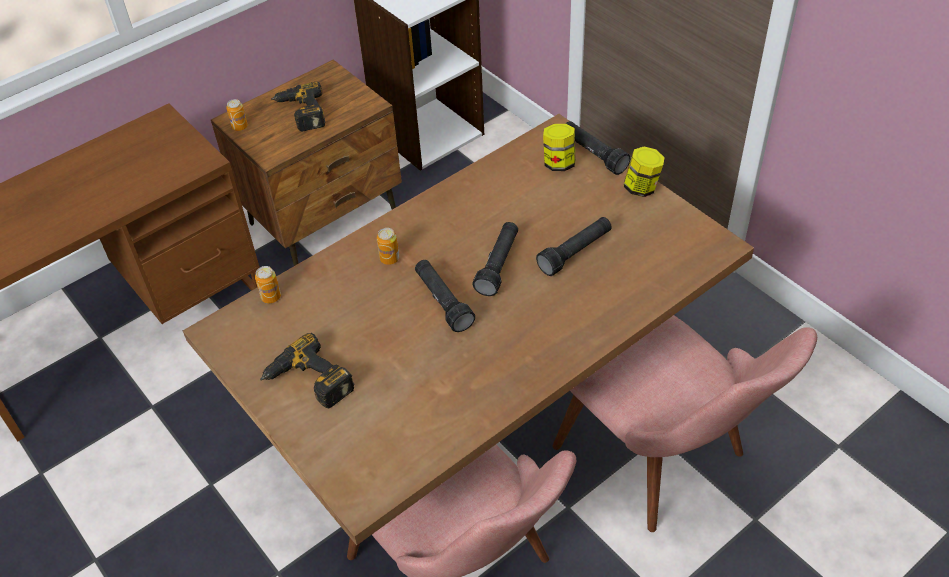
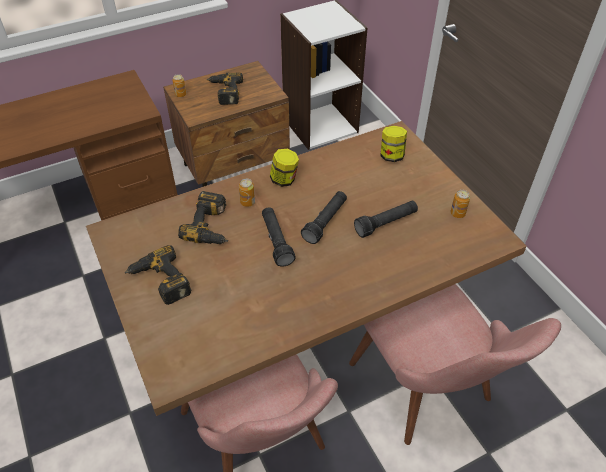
camera: 10 degrees right, 0 degrees up
can [255,266,281,303] -> can moved to [451,190,470,218]
black flashlight [565,121,630,175] -> none
jar [624,147,664,197] -> jar moved to [270,149,299,187]
none -> power drill [178,191,228,244]

